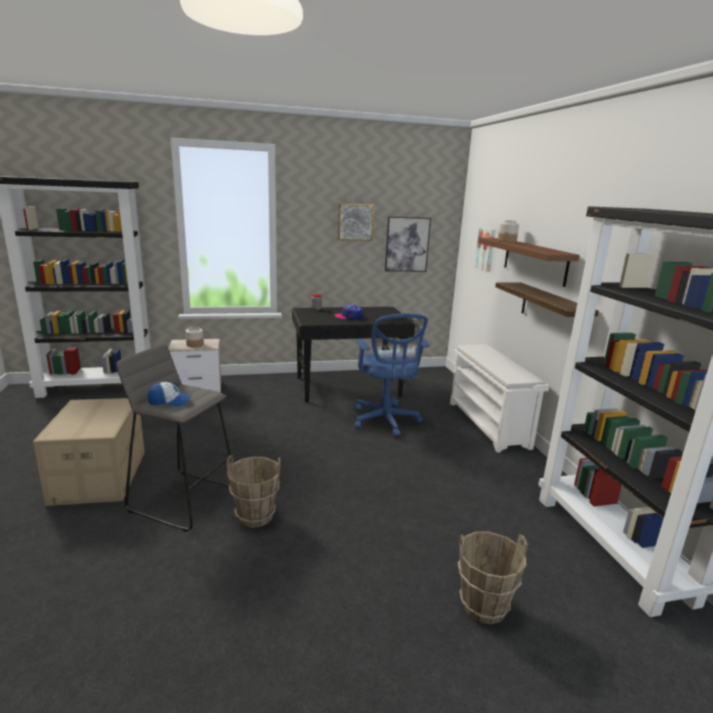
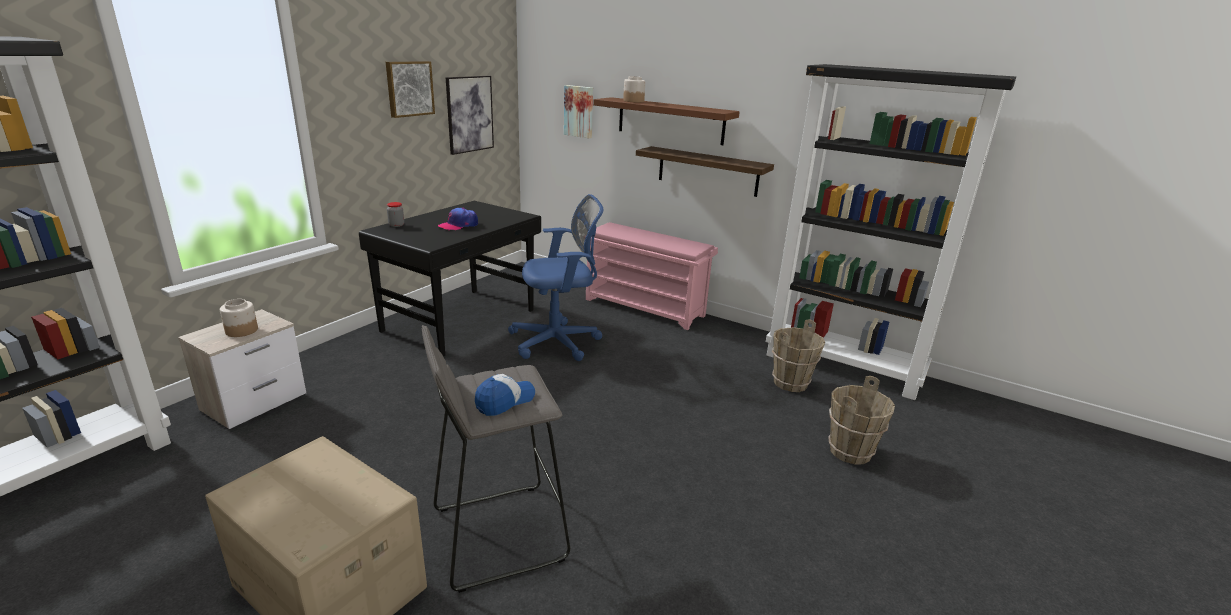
camera: 45 degrees left, 5 degrees up
brown bucket [227,455,280,528] -> brown bucket moved to [772,319,825,392]
blue office chair [355,314,430,437] -> blue office chair turned 45 degrees counterclockwise [508,194,604,361]
white shoe rack [450,344,549,453] -> pink shoe rack [586,222,718,330]

